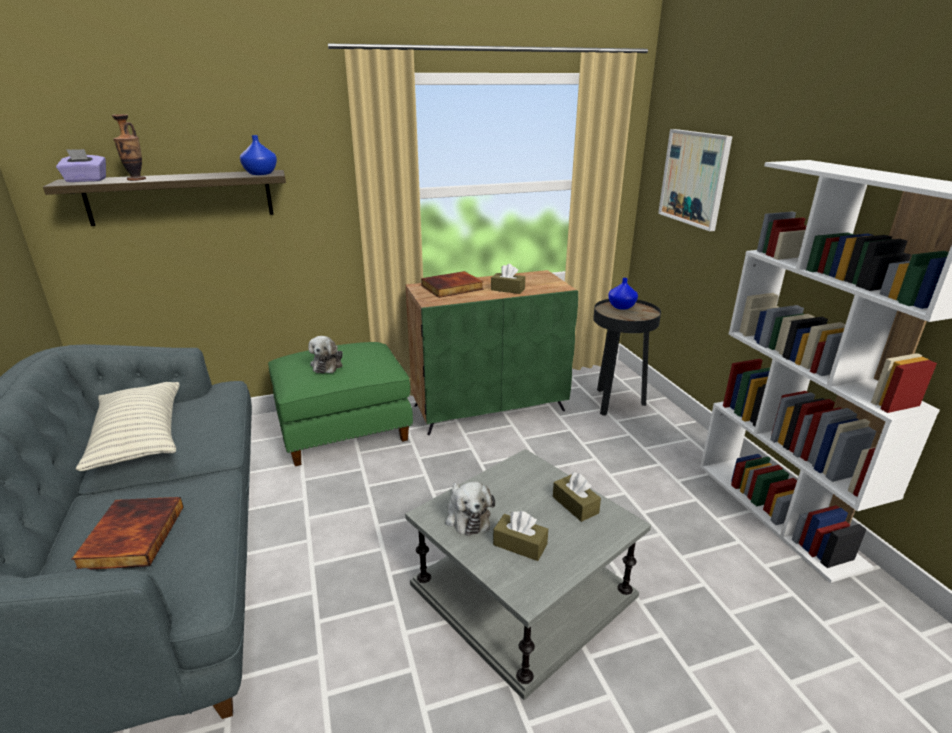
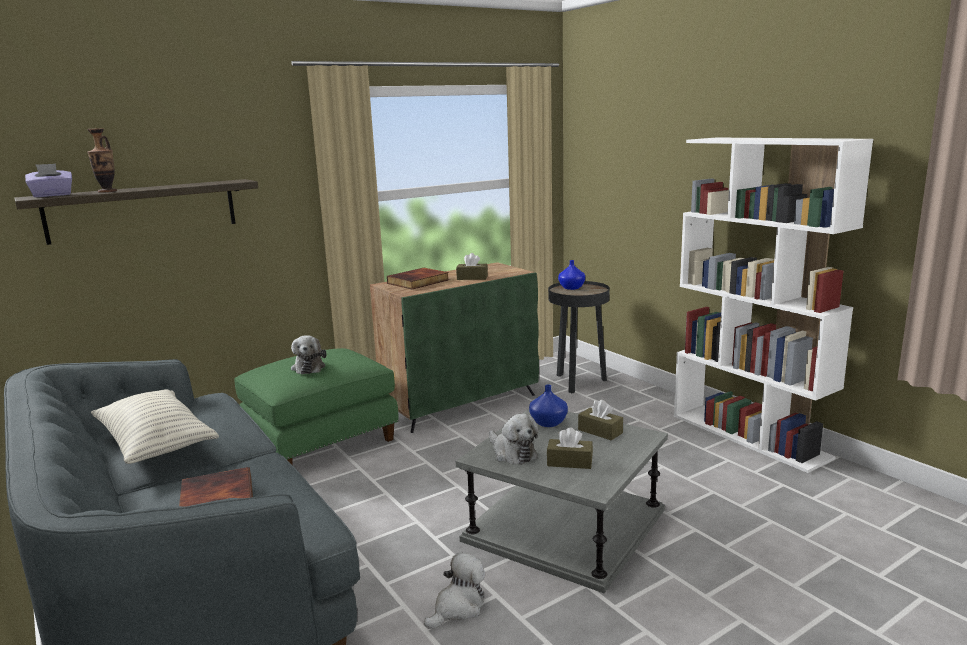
camera: 15 degrees left, 10 degrees down
blue vase [240,135,277,175] -> blue vase moved to [529,384,568,427]
picture [658,129,733,231] -> none
none -> plush toy [424,552,485,629]

